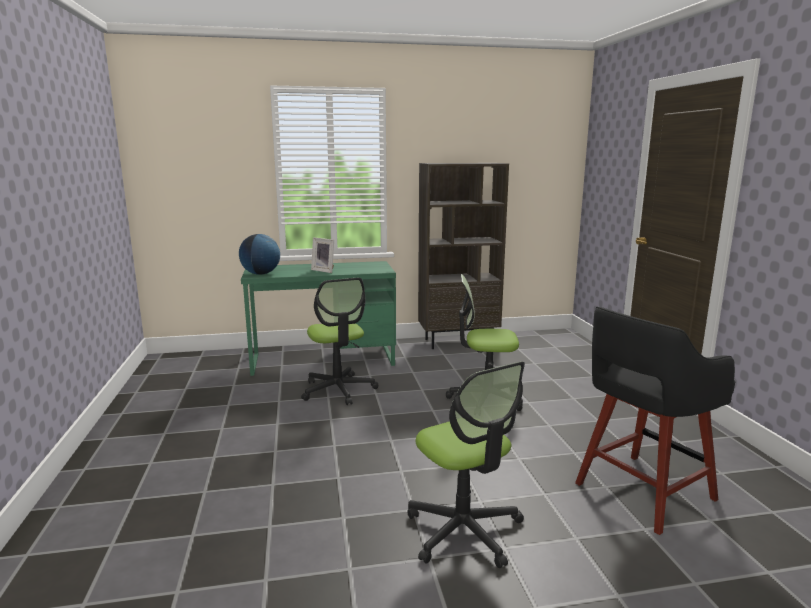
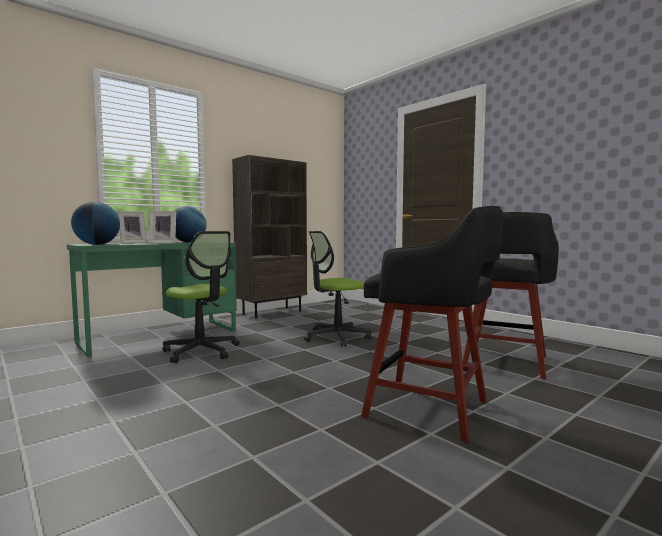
camera: 30 degrees left, 10 degrees down
office chair [407,361,525,568] -> black stool [361,206,503,443]
none -> picture frame [117,211,147,243]
none -> globe [175,206,207,242]

